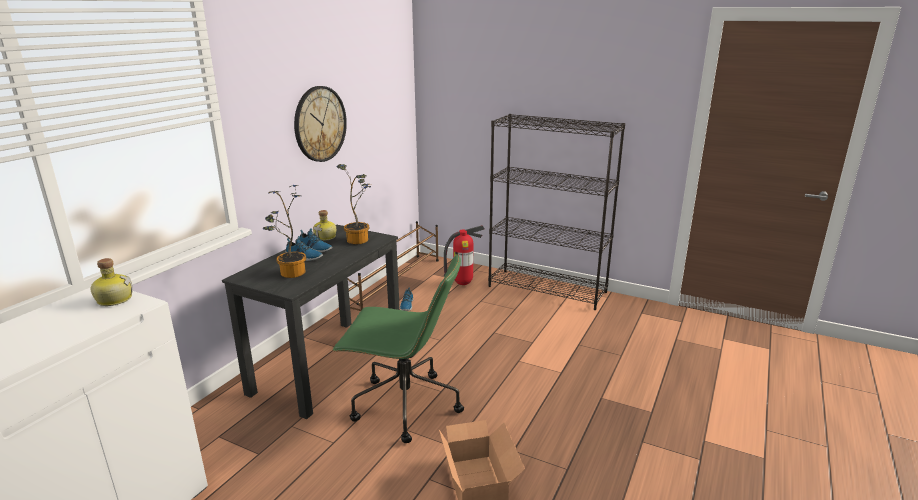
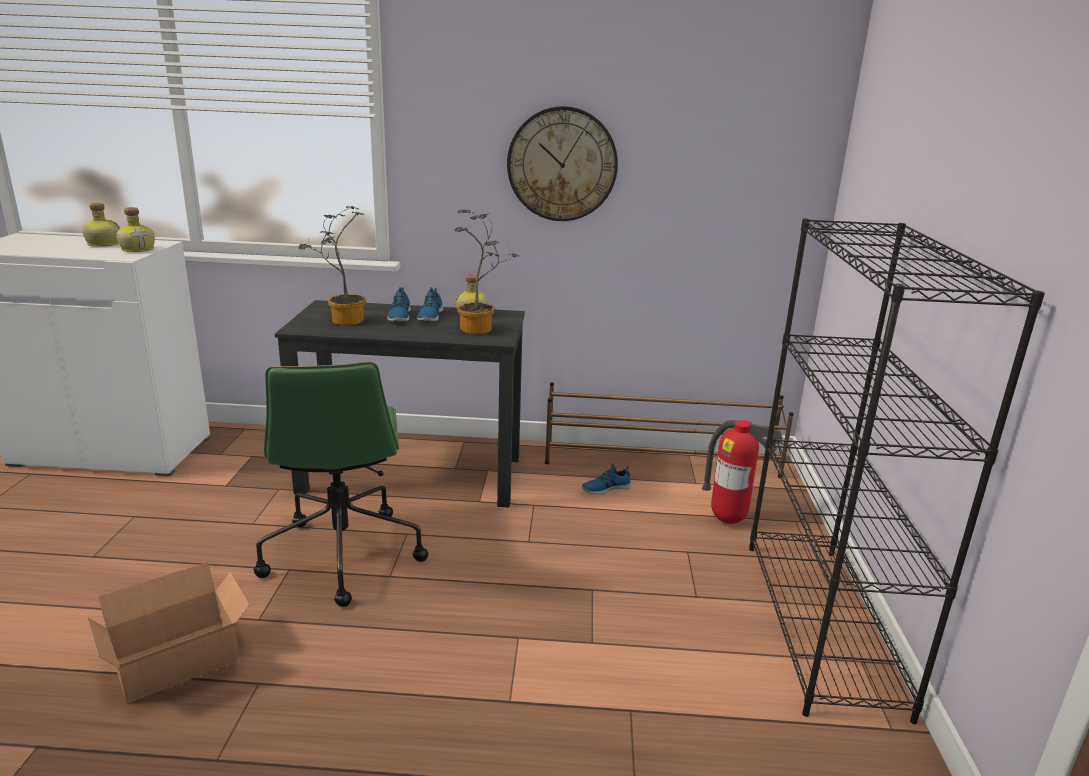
camera: 65 degrees right, 0 degrees up
none -> bottle [82,203,120,247]

